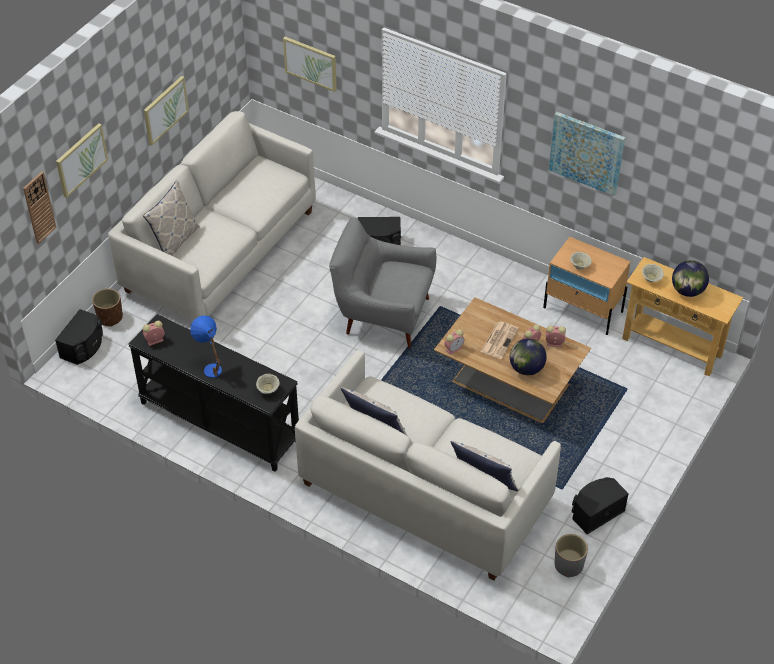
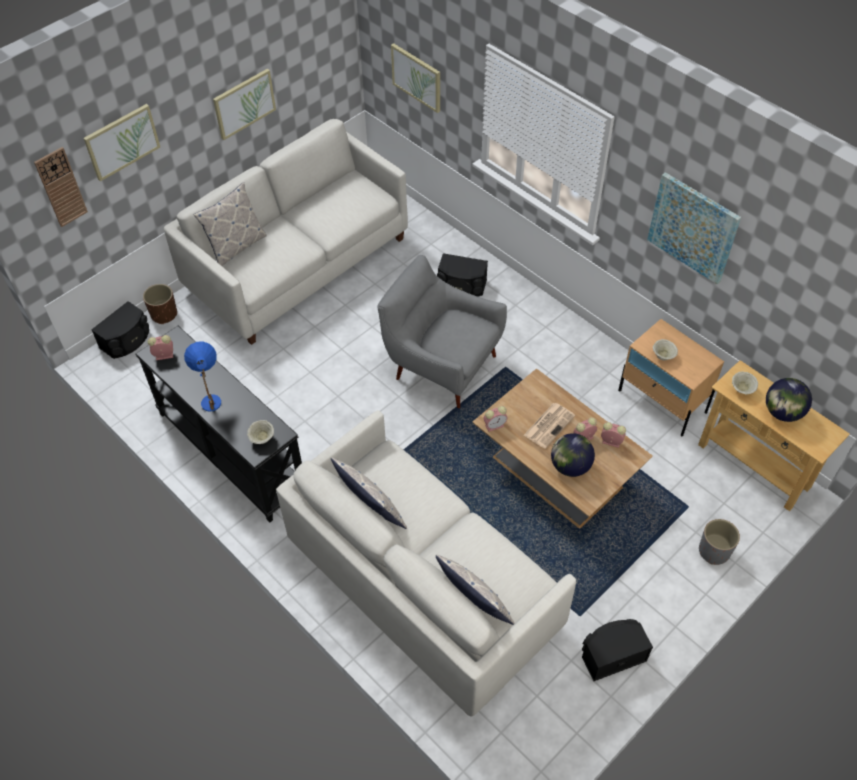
camera: 15 degrees right, 5 degrees up
grey planter [555,534,588,577] -> grey planter moved to [699,519,740,565]

